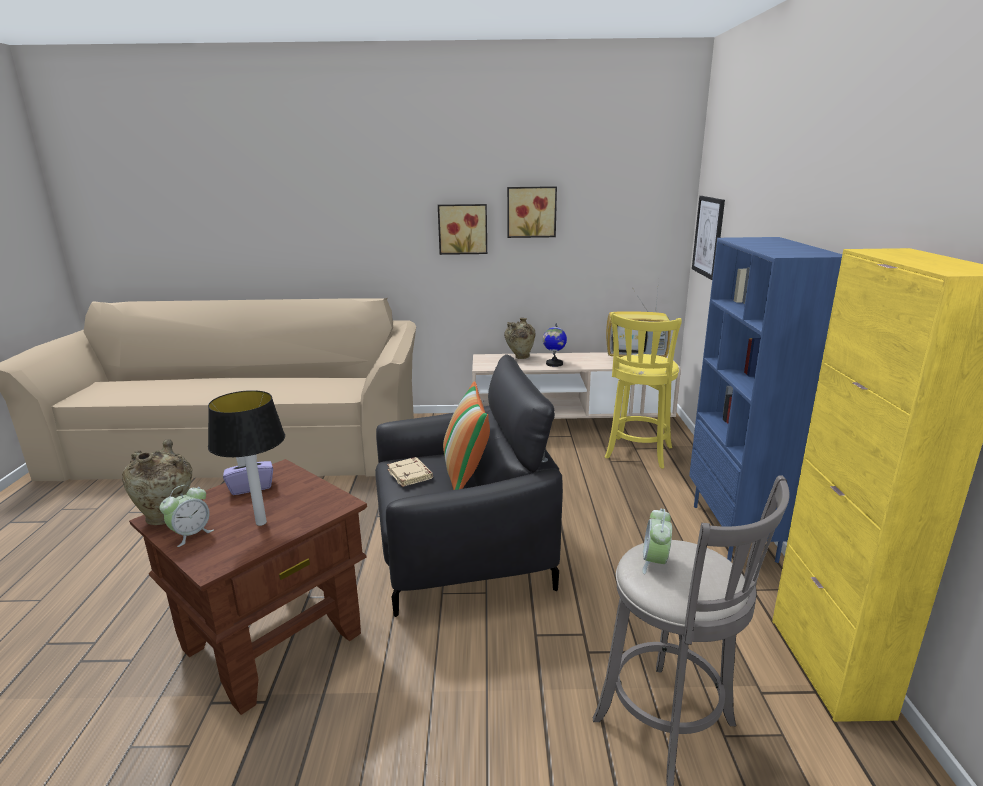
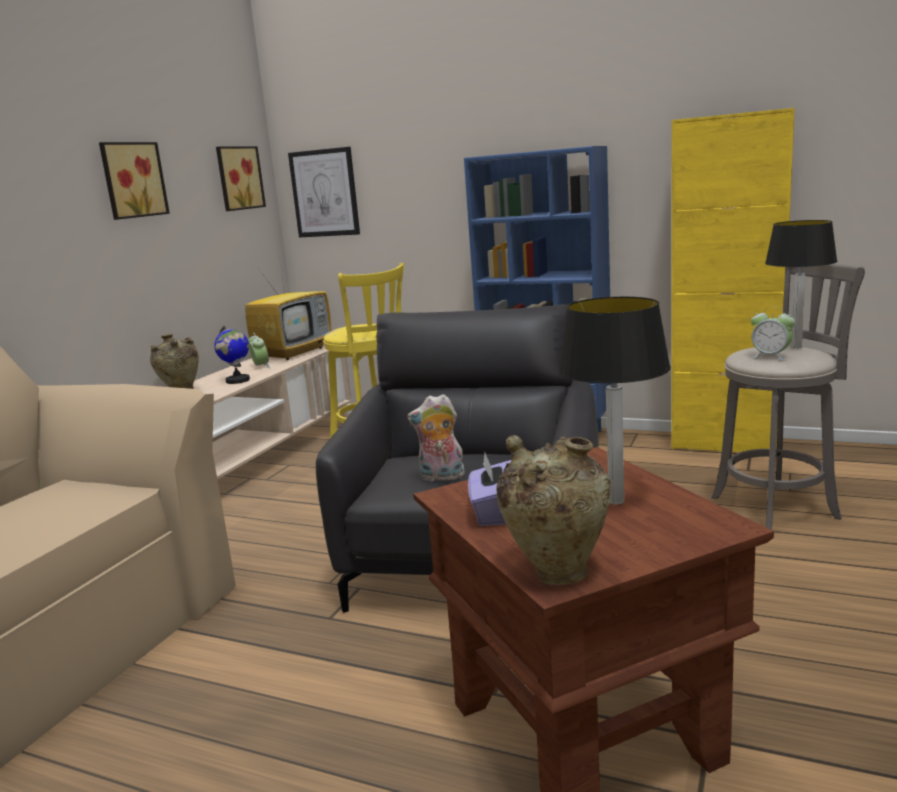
camera: 65 degrees left, 5 degrees down
alarm clock [159,485,214,547] -> alarm clock moved to [248,333,271,368]
beige book [387,457,433,487] -> plush toy [407,394,466,481]
picture [438,204,487,255] -> picture moved to [216,146,266,211]
pillow [443,381,490,490] -> none
none -> table lamp [765,220,838,348]

